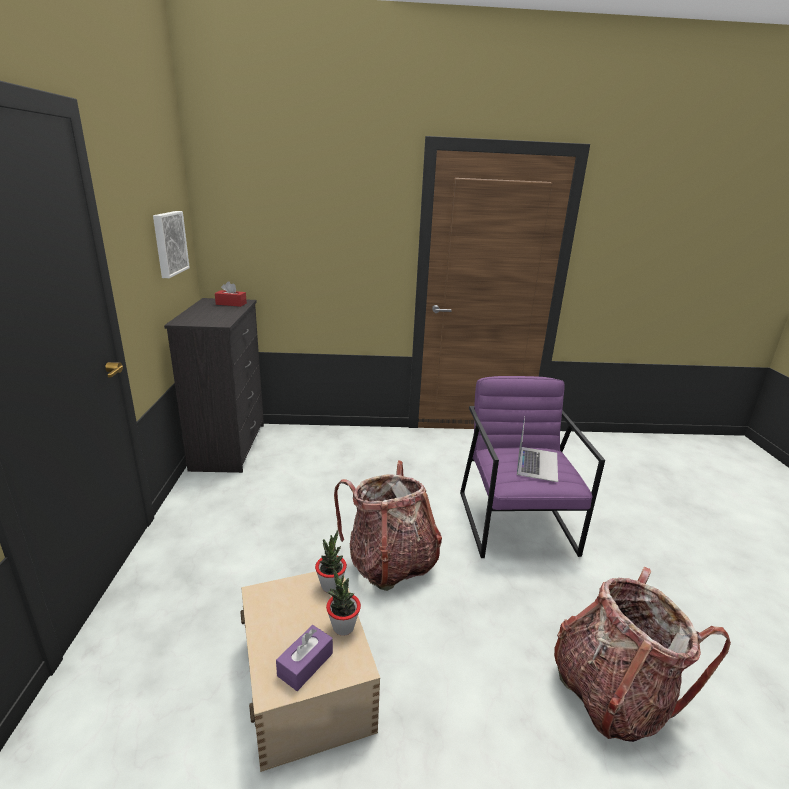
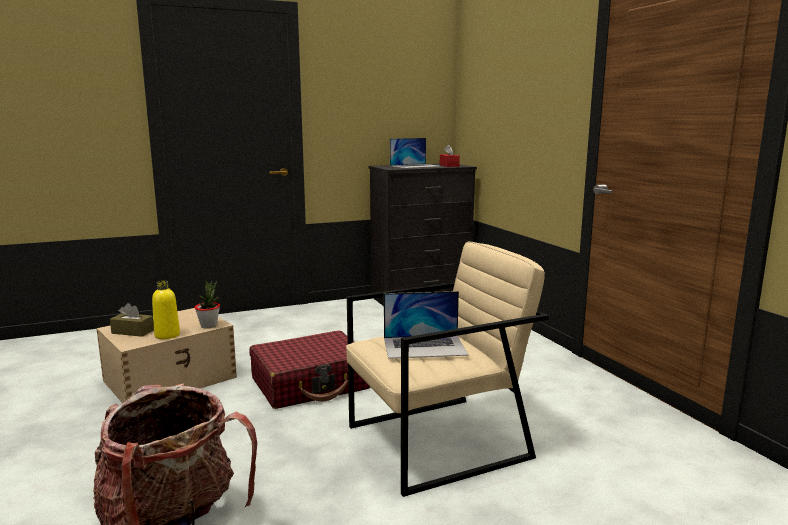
camera: 70 degrees right, 10 degrees down
picture [153,211,190,278] -> none
purple tissue box [276,625,333,691] -> brown tissue box [110,303,154,337]
potted plant [326,569,361,636] -> yellow bottle [152,280,180,339]
backpack [334,461,442,591] -> red suitcase [250,330,371,409]
purple armchair [460,376,605,558] -> beige armchair [346,242,549,497]
none -> laptop [390,138,441,168]

